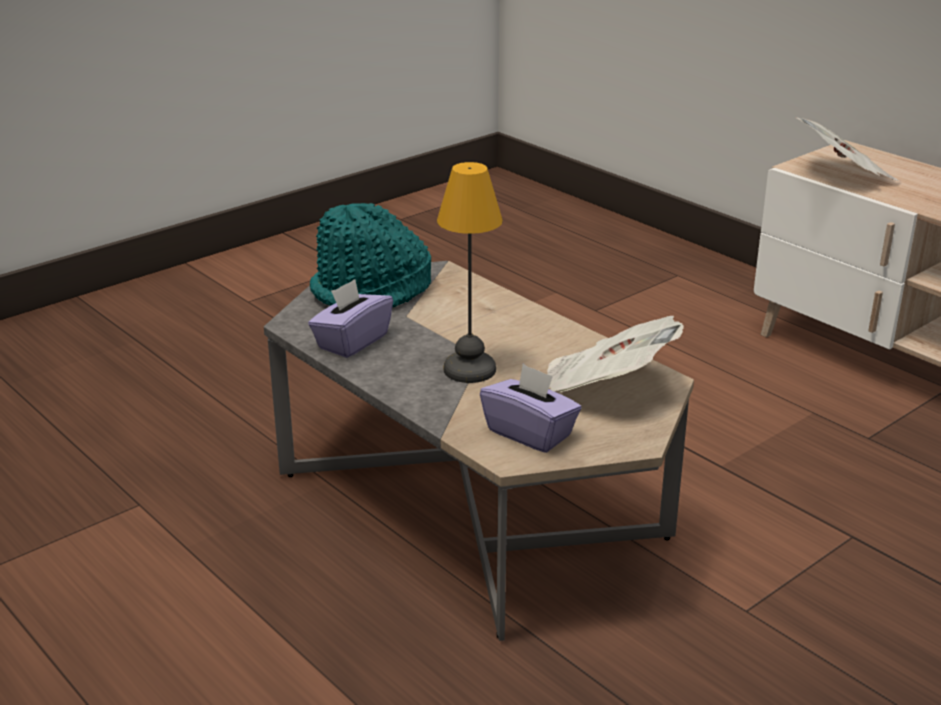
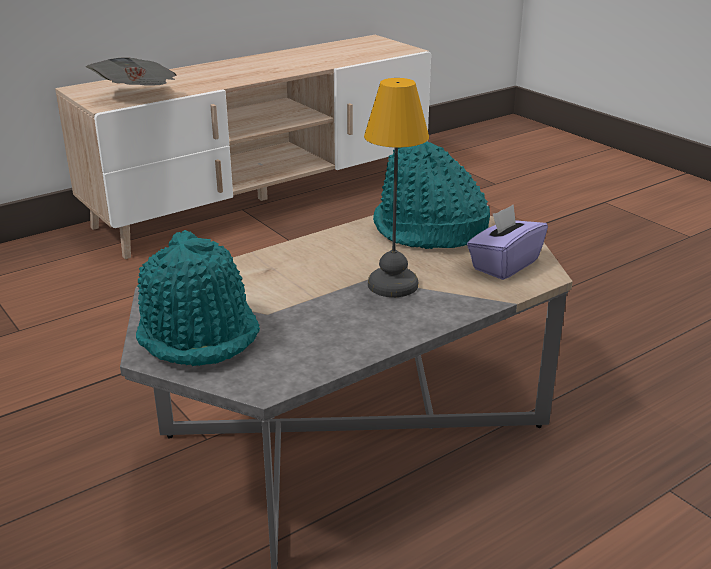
camera: 85 degrees left, 0 degrees up
purple tissue box [308,279,393,358] -> none
newspaper [547,316,684,392] -> turquoise hat [373,141,490,249]

